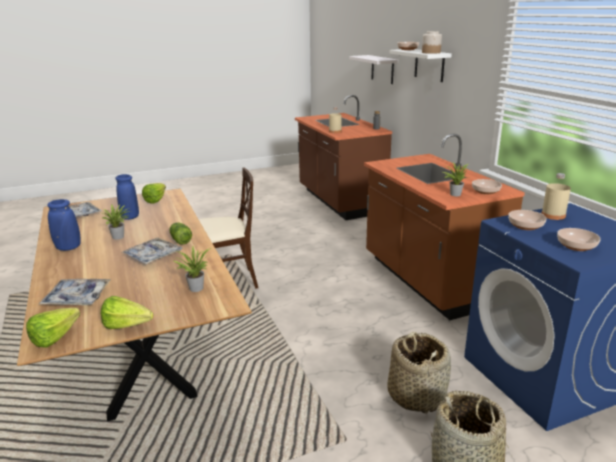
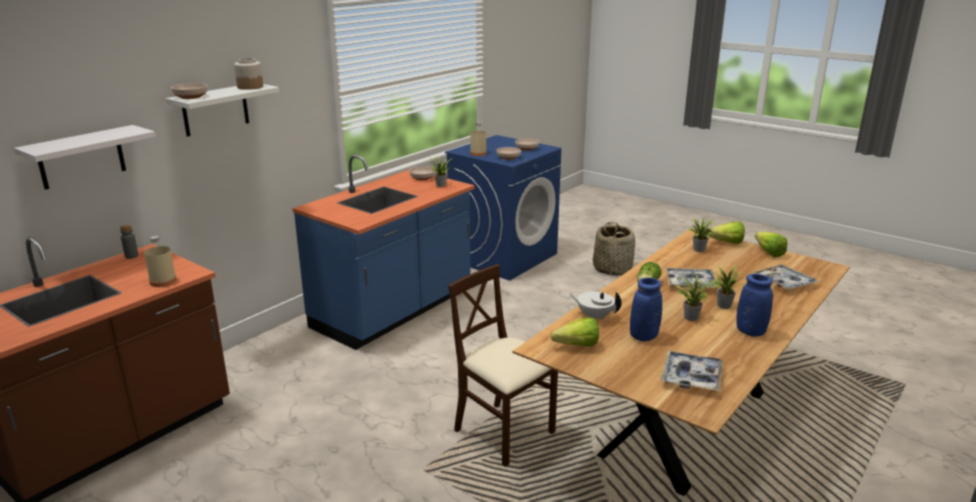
camera: 120 degrees left, 0 degrees up
lettuce [26,308,80,348] -> lettuce moved to [708,222,745,244]
brown counter [364,134,525,320] -> blue counter [292,155,475,350]
basket [388,332,451,414] -> none
none -> white teapot [569,291,622,319]
none -> potted plant [710,265,743,309]

